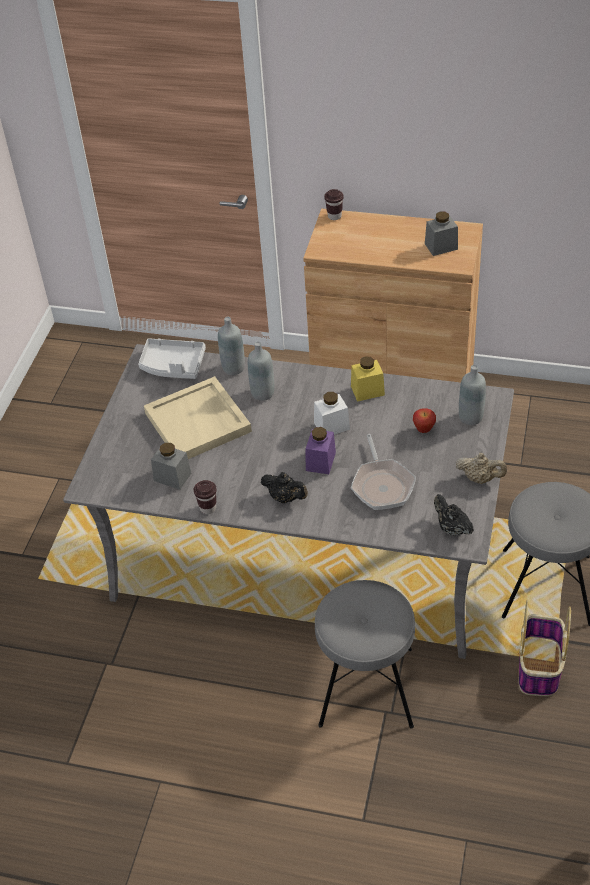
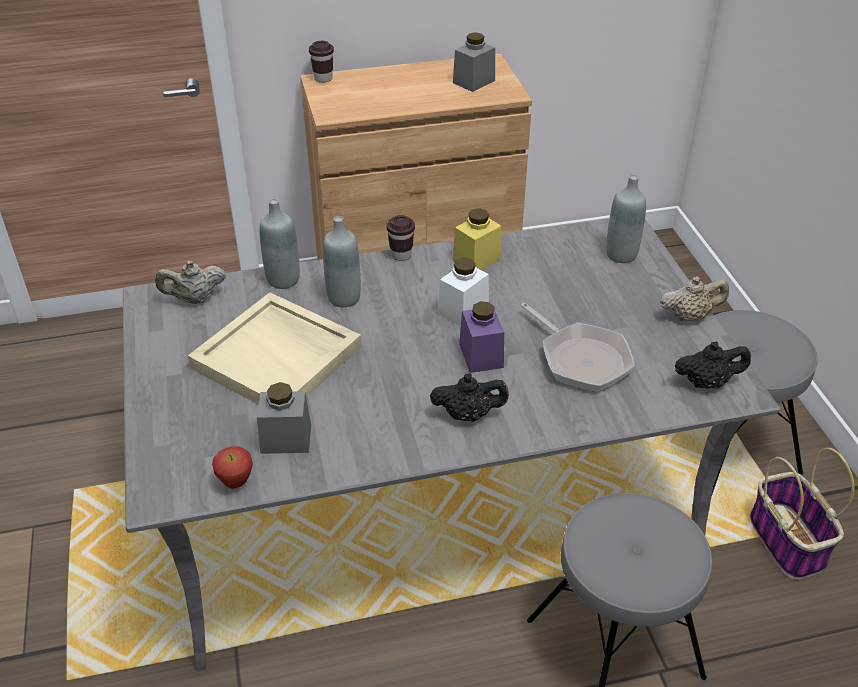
camera: 30 degrees left, 5 degrees down
grey tray [138,338,206,379] -> beige teapot [155,261,226,304]
brown cup [194,480,217,514] -> brown cup moved to [386,215,415,261]
apple [413,408,436,433] -> apple moved to [212,446,253,489]
black teapot [434,494,474,536] -> black teapot turned 150 degrees clockwise [675,342,751,388]

